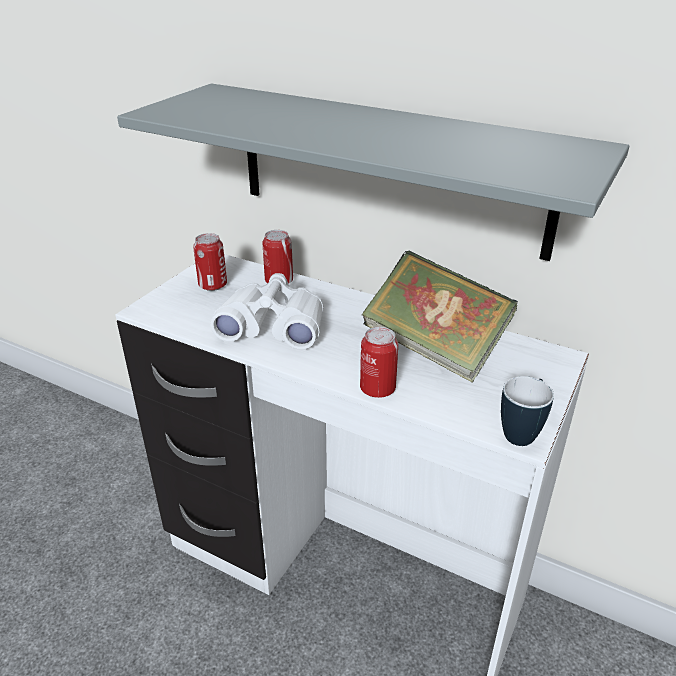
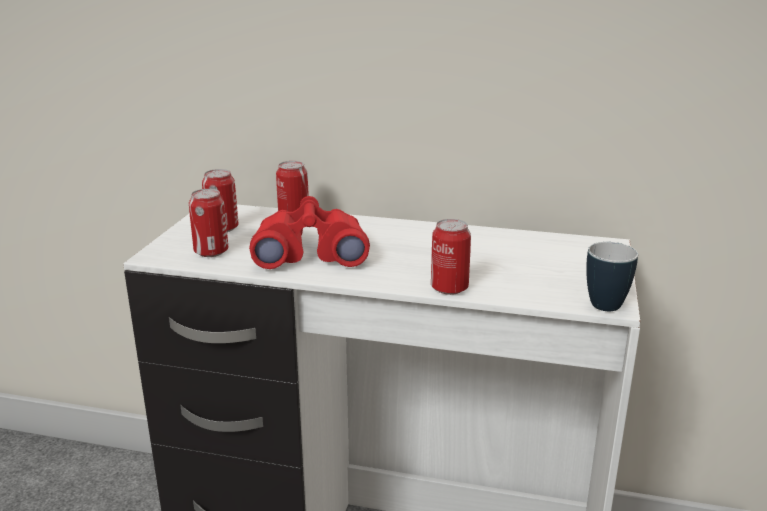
camera: 15 degrees left, 10 degrees down
grey shelf [117,83,629,261] -> none
white binoculars [210,273,324,350] -> red binoculars [249,196,370,269]
book [361,251,518,383] -> none
none -> can [189,189,228,257]

